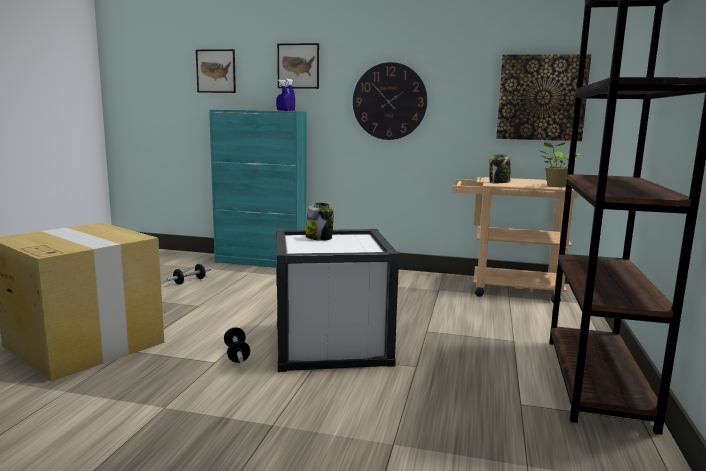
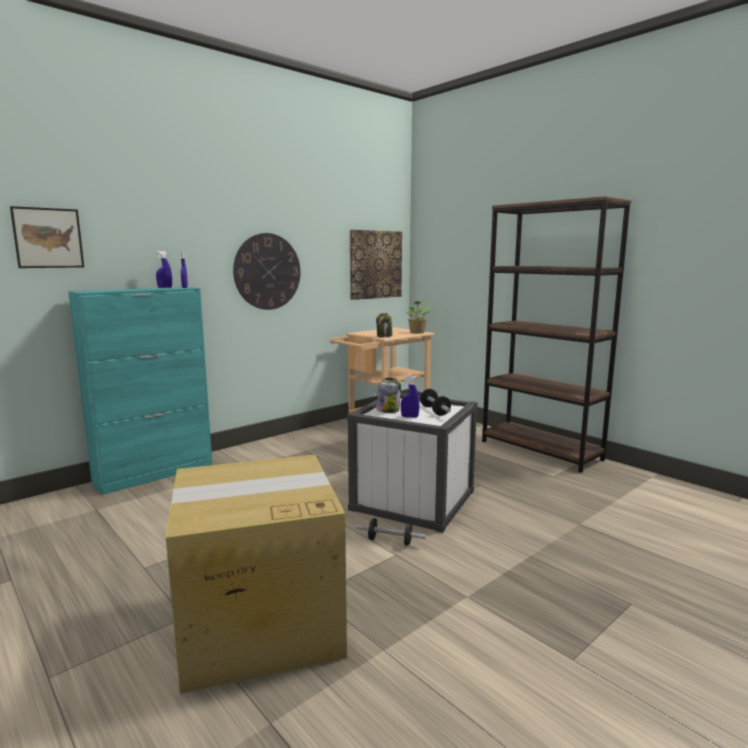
camera: 55 degrees left, 0 degrees up
dumbbell [167,264,211,285] -> dumbbell moved to [420,389,451,416]
picture [277,43,319,89] -> none
none -> blue spray bottle [401,376,419,418]

